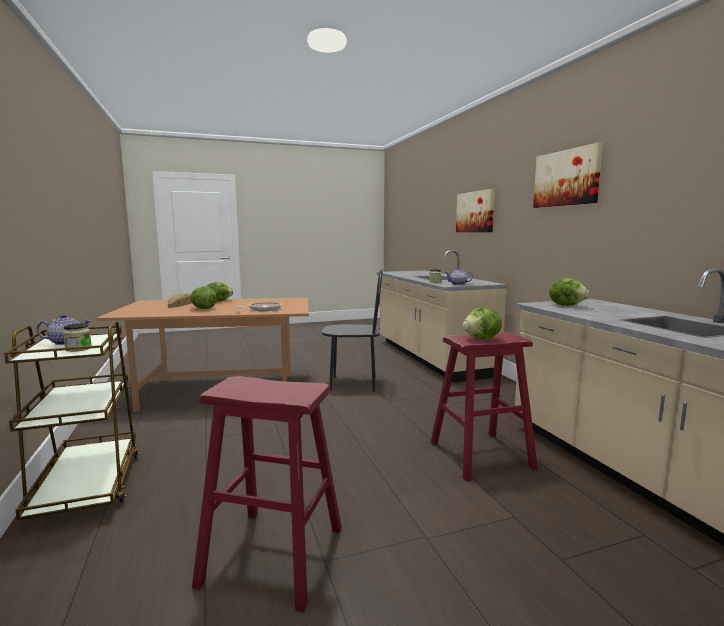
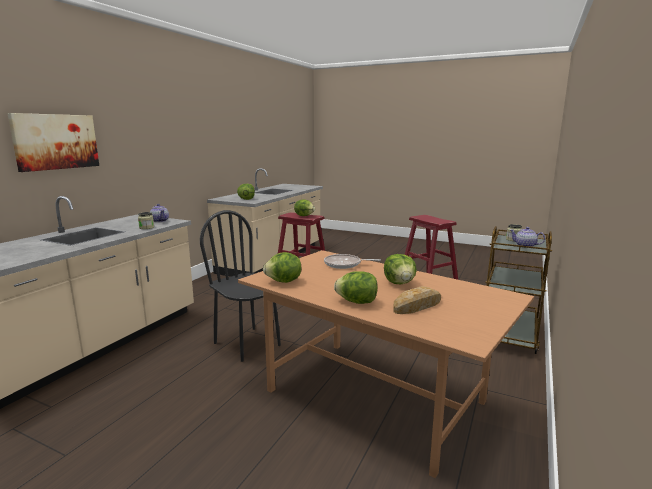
camera: 135 degrees left, 5 degrees up
picture [533,142,603,208] -> none
none -> lettuce [263,252,301,283]

